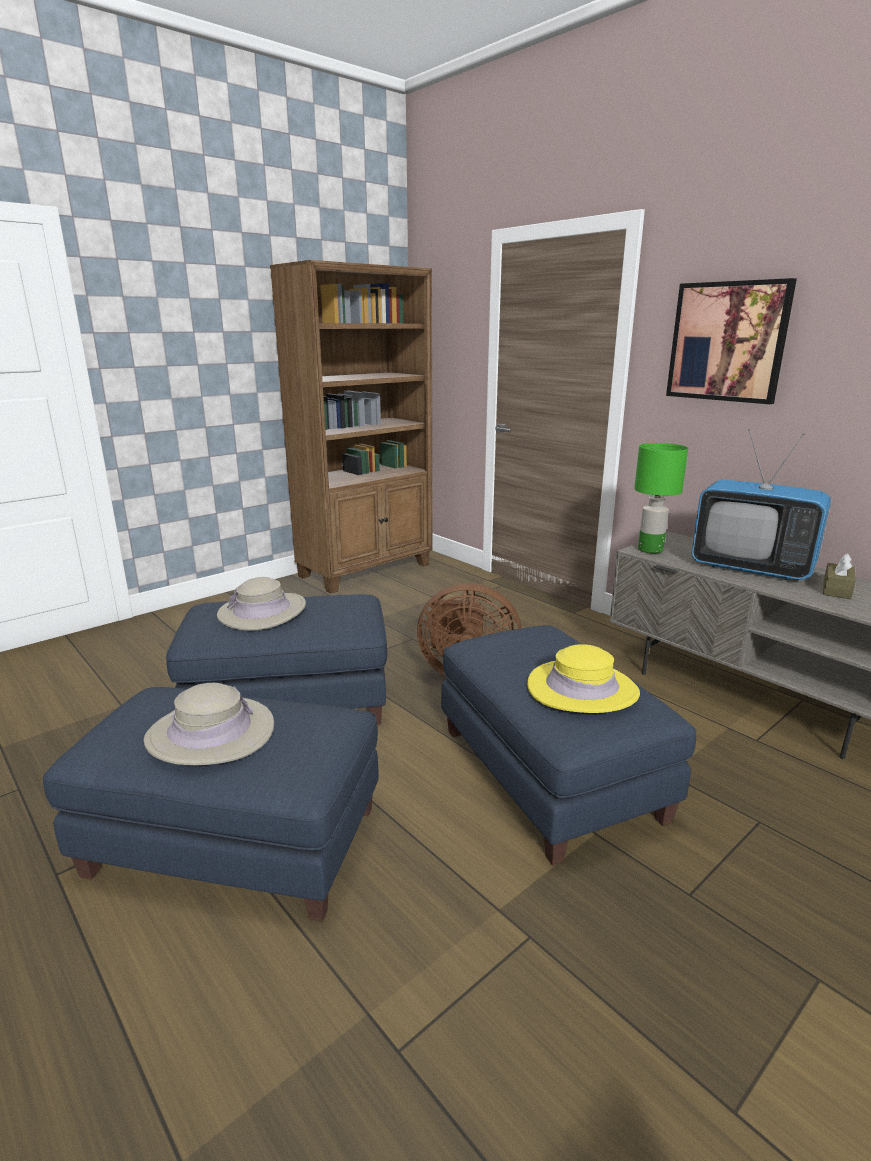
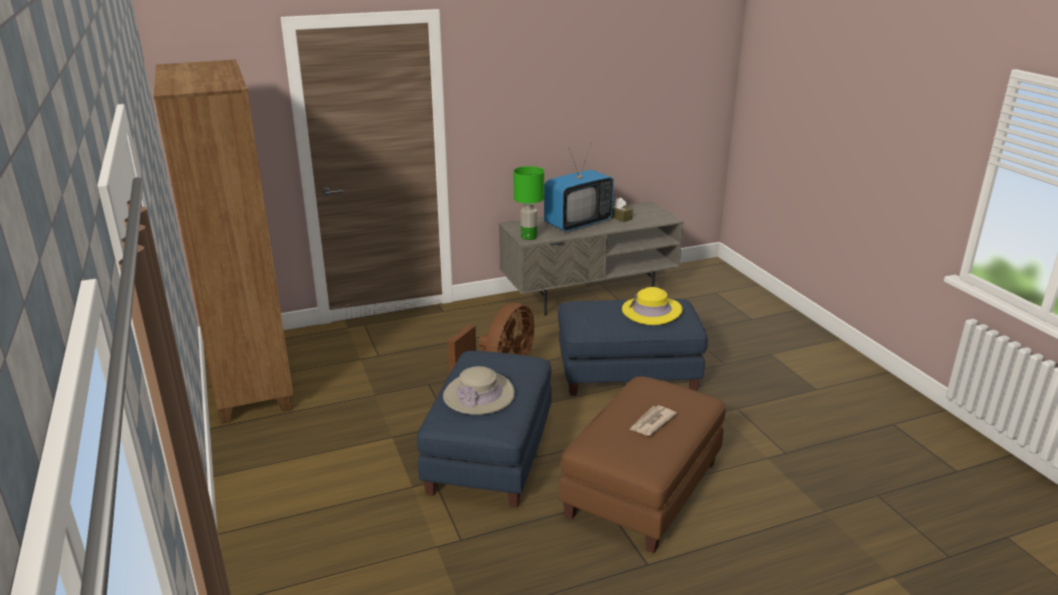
camera: 70 degrees left, 5 degrees up
blue ottoman [43,687,379,921] -> brown ottoman [559,377,726,553]
beige hat [144,683,274,765] -> newspaper [629,405,677,436]
picture [666,278,797,404] -> none

